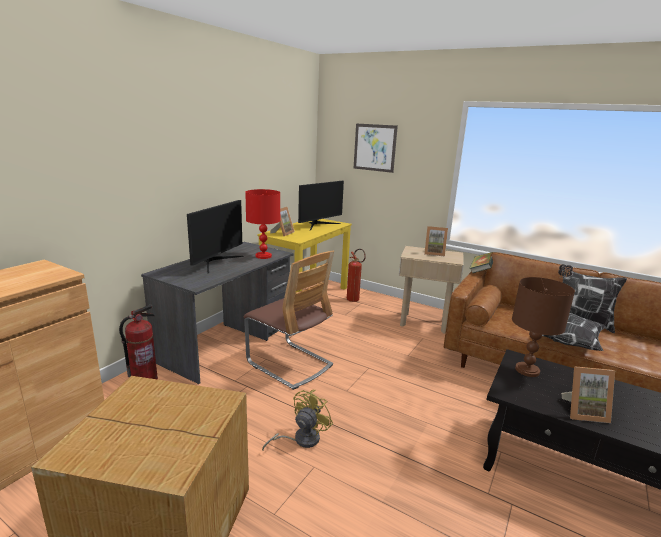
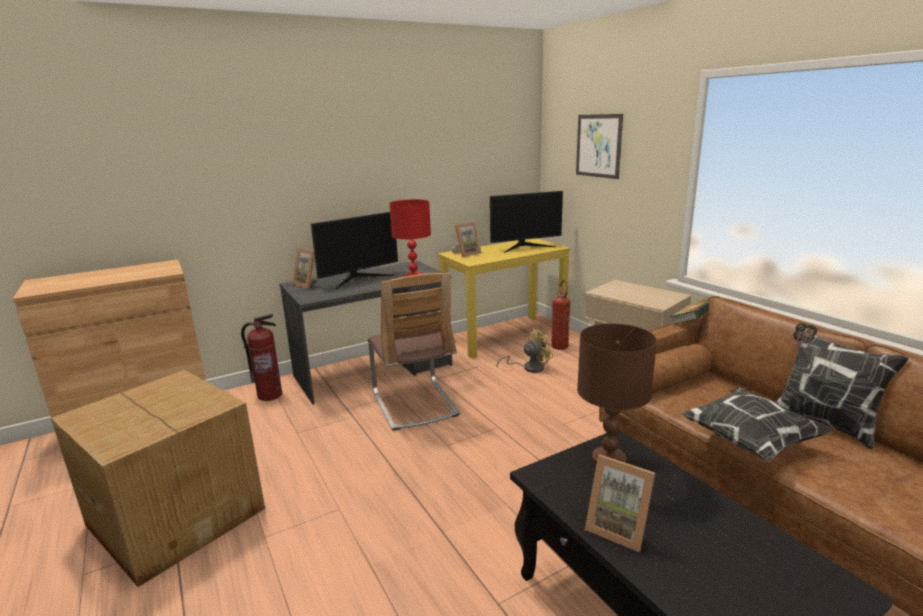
camera: 30 degrees right, 0 degrees up
yellow fan [262,390,333,451] -> yellow fan moved to [497,327,553,373]
picture frame [424,226,448,256] -> picture frame moved to [292,248,317,289]

